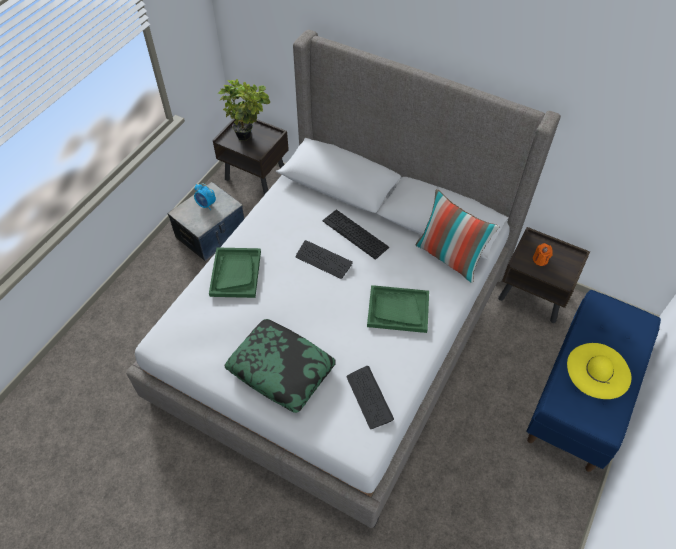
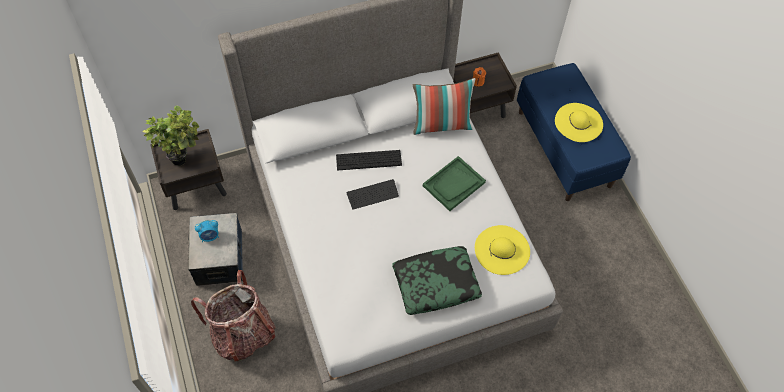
camera: 50 degrees left, 5 degrees up
green tray [209,247,261,298] -> none
keyboard [347,366,394,429] -> yellow hat [475,225,530,275]
none -> backpack [191,270,276,362]

